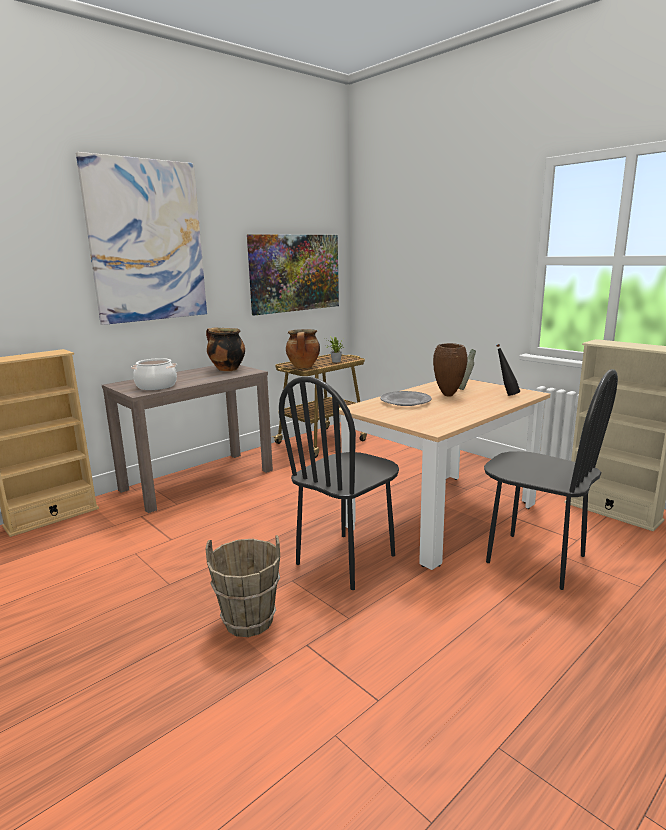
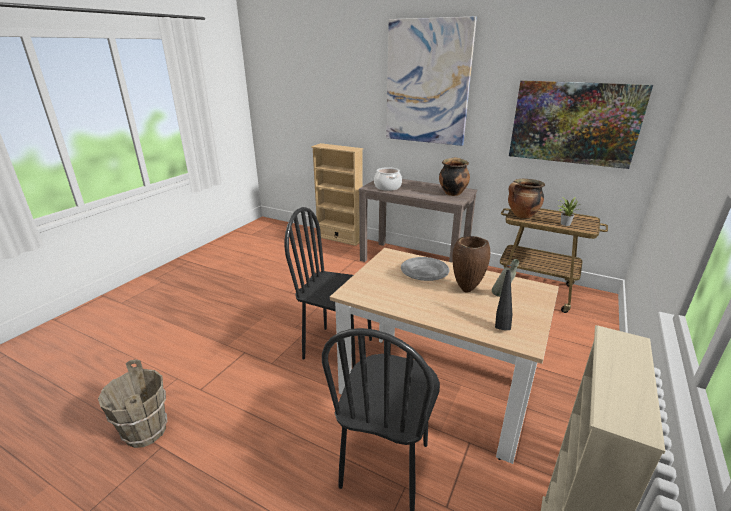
camera: 70 degrees right, 10 degrees up
brown bucket [206,535,280,637] -> brown bucket moved to [98,359,167,448]

